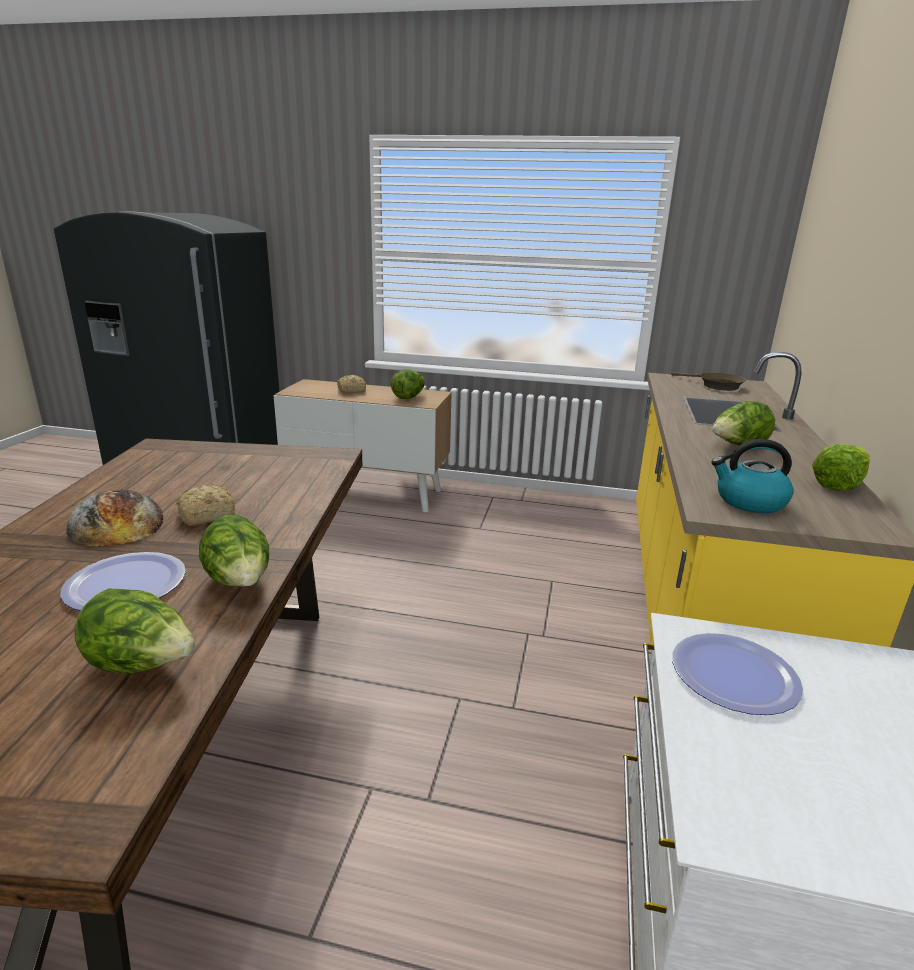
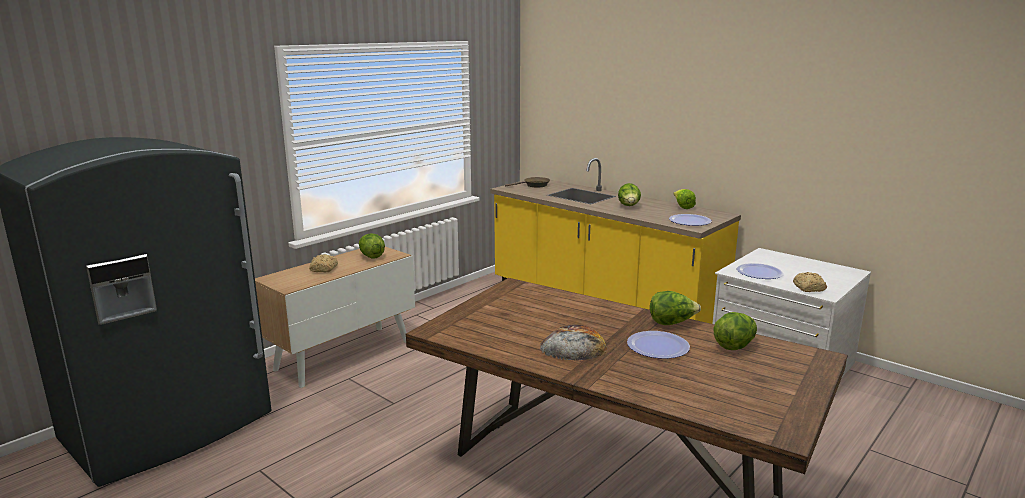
camera: 60 degrees left, 5 degrees down
bread [176,484,235,526] -> bread moved to [793,272,827,292]
kettle [711,439,794,513] -> plate [669,214,712,226]

